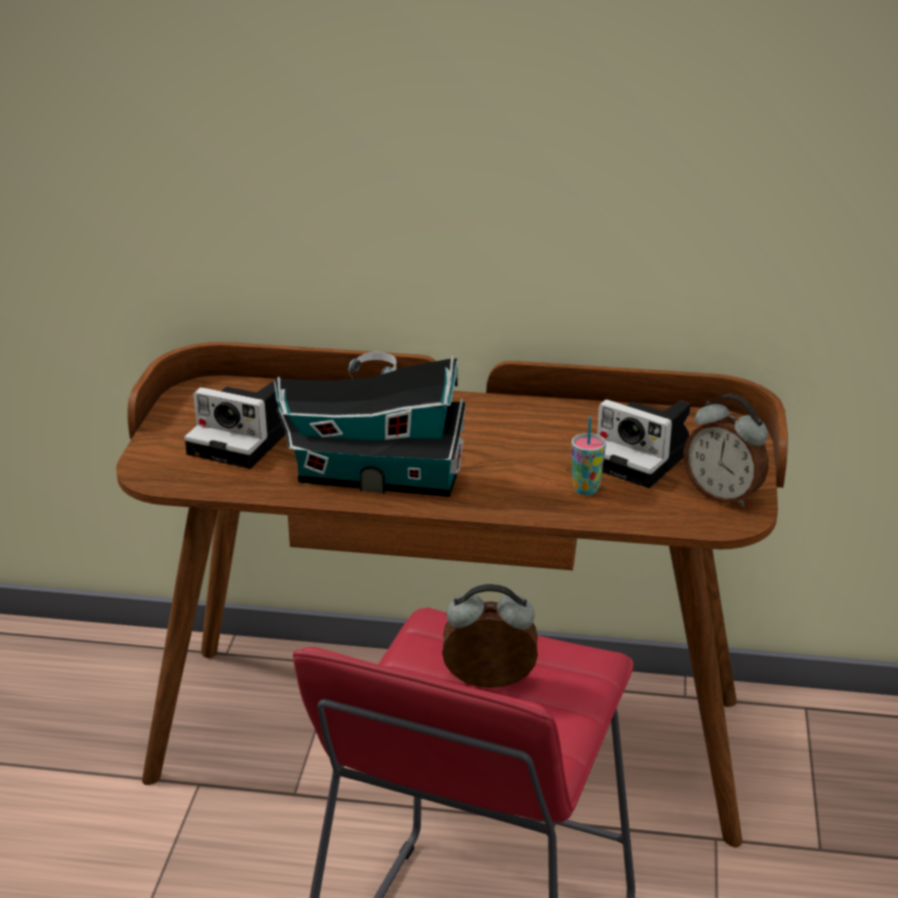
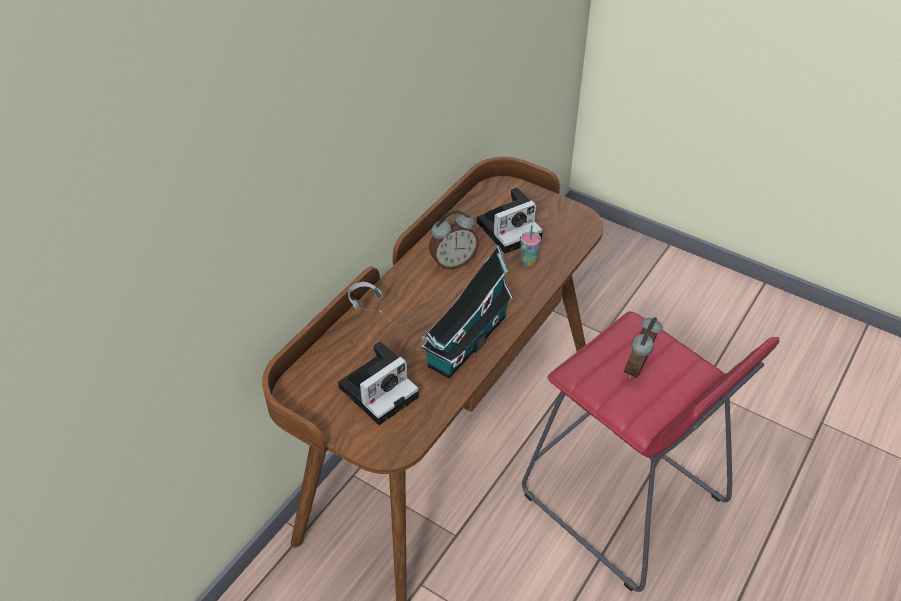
camera: 65 degrees left, 15 degrees up
alarm clock [684,395,769,507] -> alarm clock moved to [429,210,479,270]

